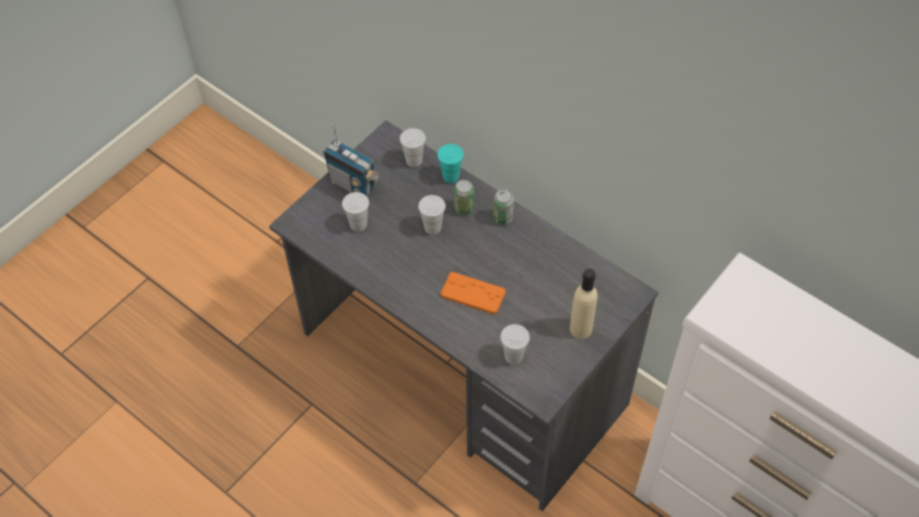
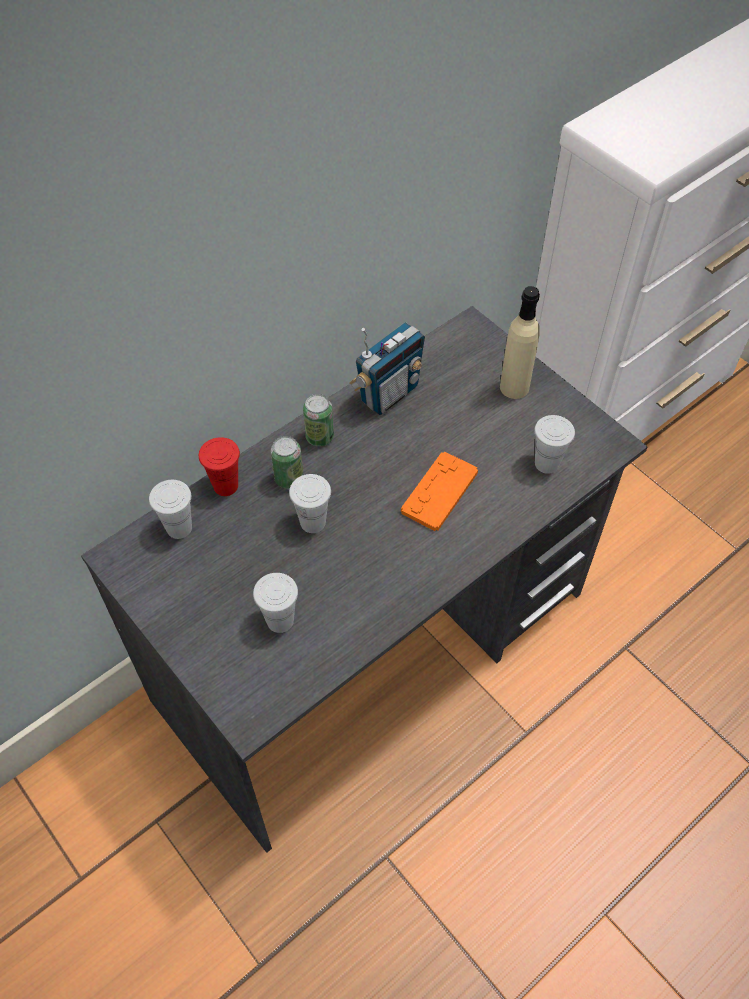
camera: 80 degrees left, 0 degrees up
radio [323,124,380,196] -> radio moved to [349,322,425,415]
turquoise cup [437,144,464,183] -> red cup [199,437,240,496]

